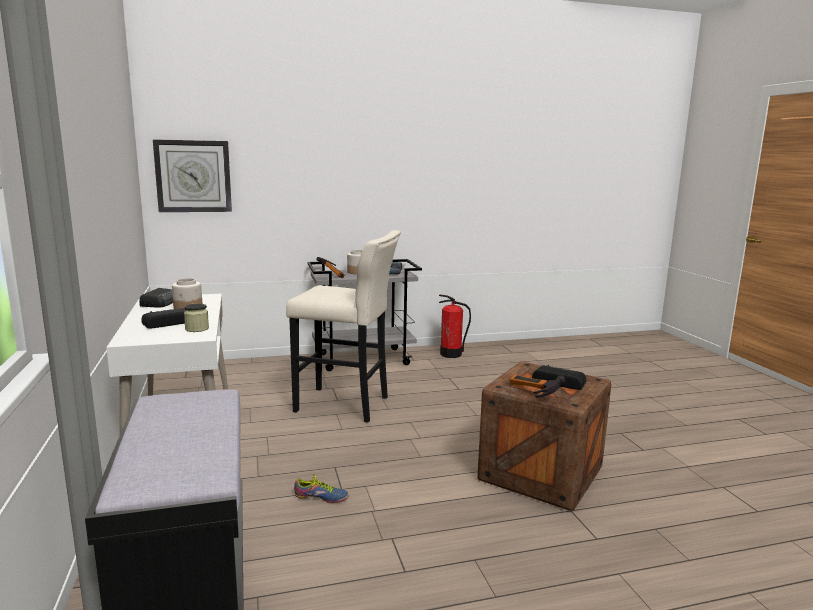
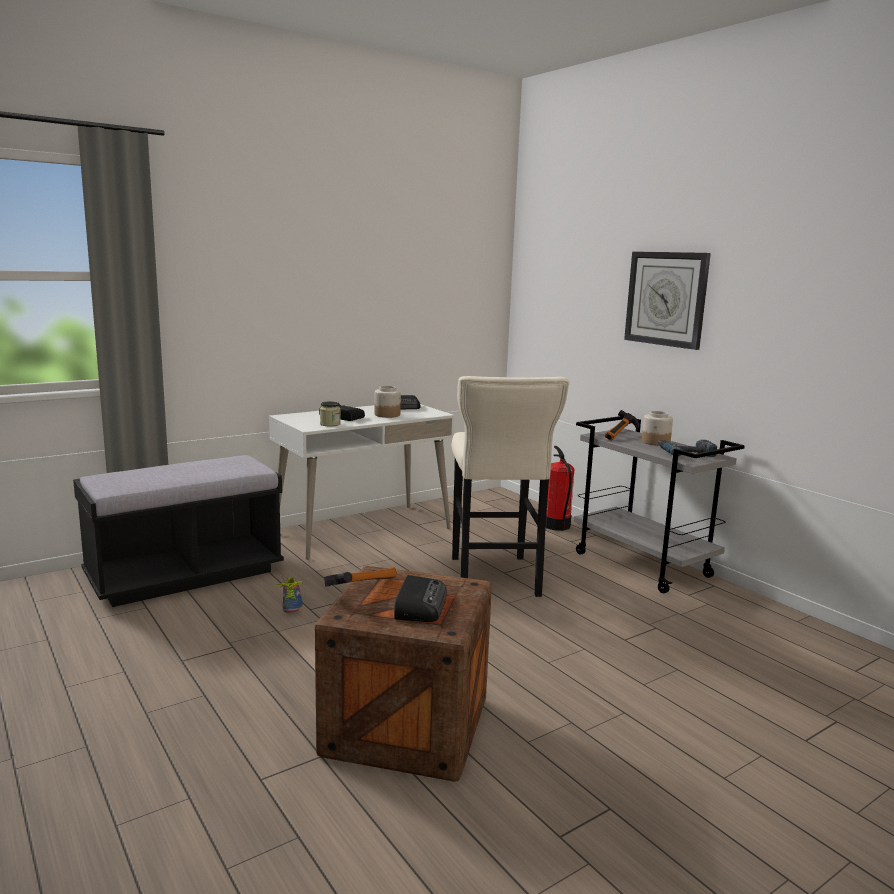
camera: 70 degrees right, 0 degrees up
wall clock [153,139,232,212] -> wall clock moved to [624,251,711,350]
fire extinguisher [439,295,471,358] -> fire extinguisher moved to [546,446,574,531]

